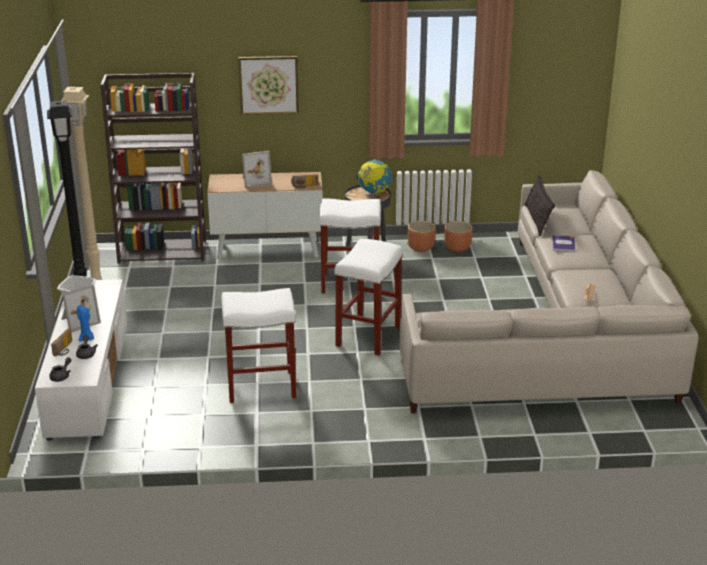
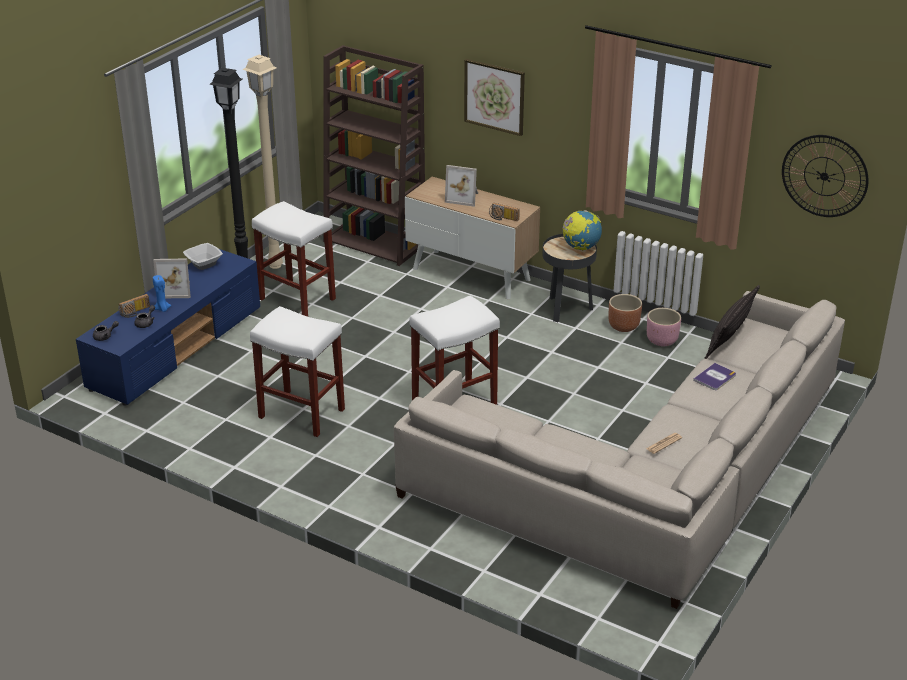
camera: 35 degrees right, 5 degrees up
white tv stand [35,279,127,441] -> blue tv stand [76,249,260,406]
white stool [319,198,381,294] -> white stool moved to [252,201,336,317]
brown planter [444,221,472,252] -> pink planter [647,308,681,346]
none -> wall clock [782,135,869,217]

